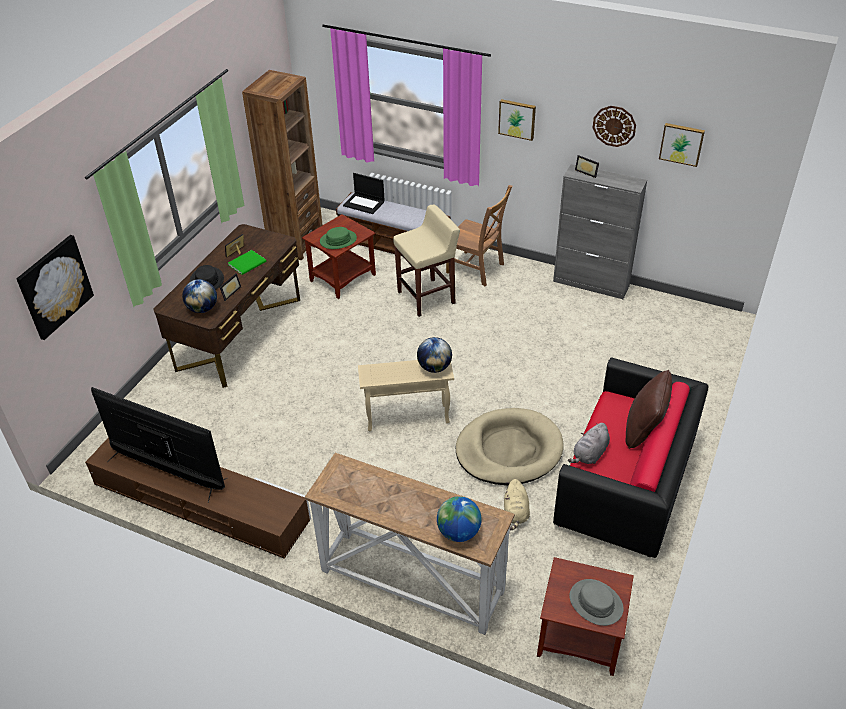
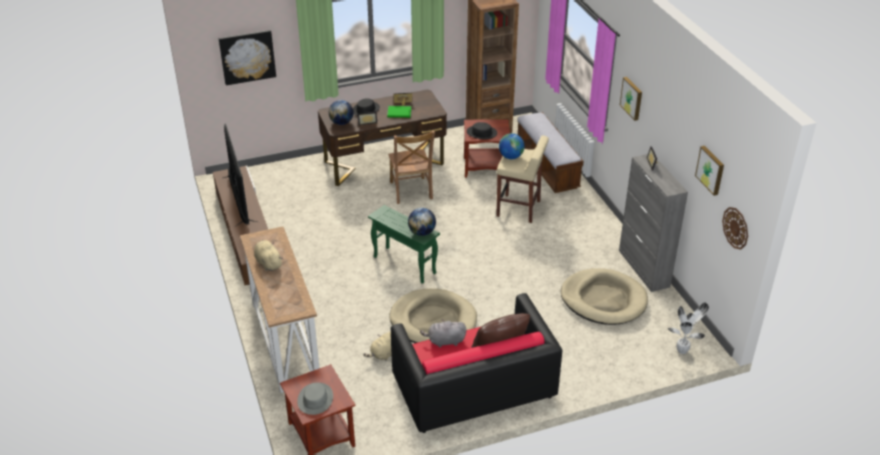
camera: 45 degrees right, 5 degrees down
green hat [320,227,357,249] -> black hat [467,122,497,139]
laptop [343,173,385,214] -> none
beige side table [358,360,454,431] -> green side table [368,205,440,284]
globe [437,496,482,542] -> globe moved to [499,133,525,159]
brown chair [446,185,512,286] -> brown chair moved to [388,130,435,204]
wall clock [593,106,636,147] -> wall clock moved to [722,207,748,250]
none -> beige plush toy [254,240,283,271]
none -> beige dog bed [561,268,648,325]
none -> potted plant [668,303,709,354]

